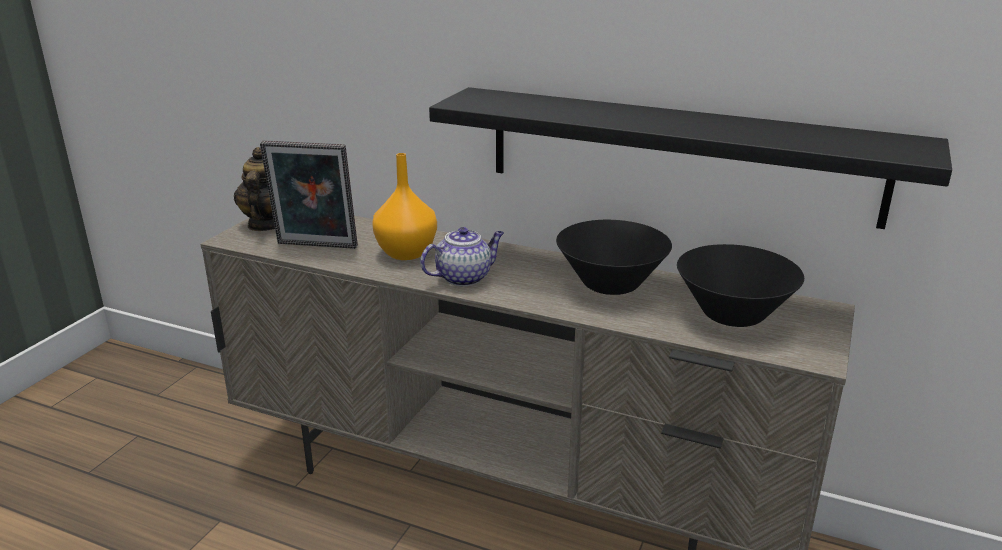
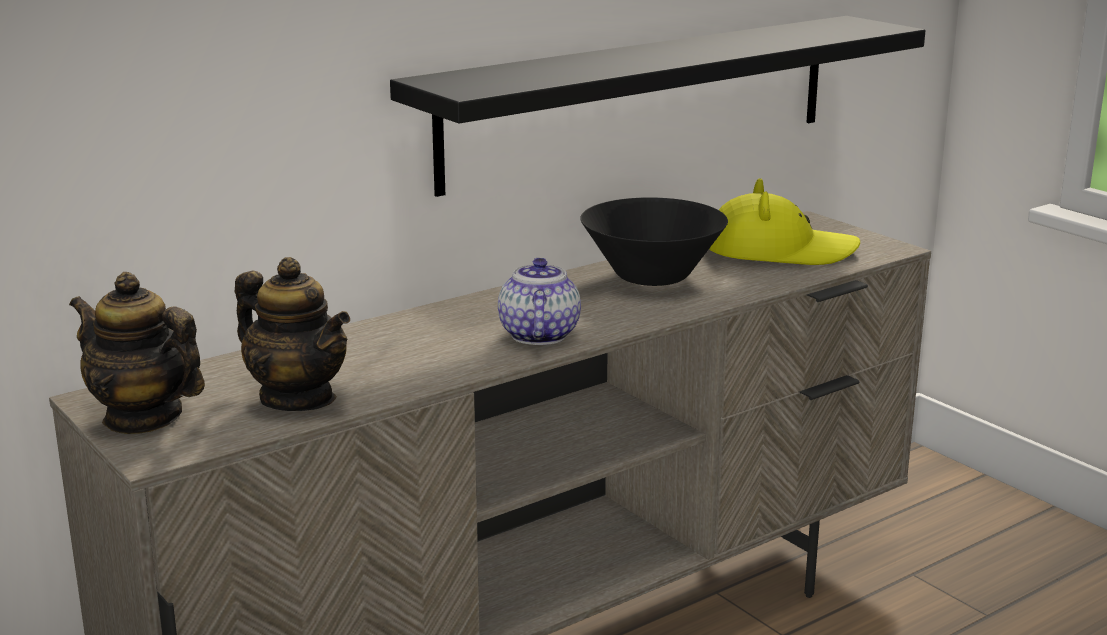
camera: 60 degrees left, 5 degrees down
picture frame [260,141,358,249] -> teapot [234,257,350,411]
orange vase [372,153,437,260] -> none
black bowl [677,244,804,327] -> yellow hat [709,178,860,265]

